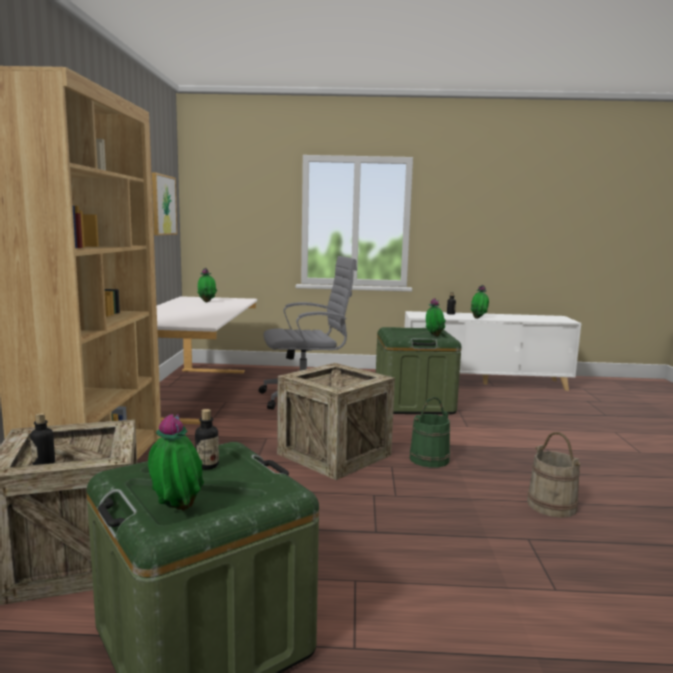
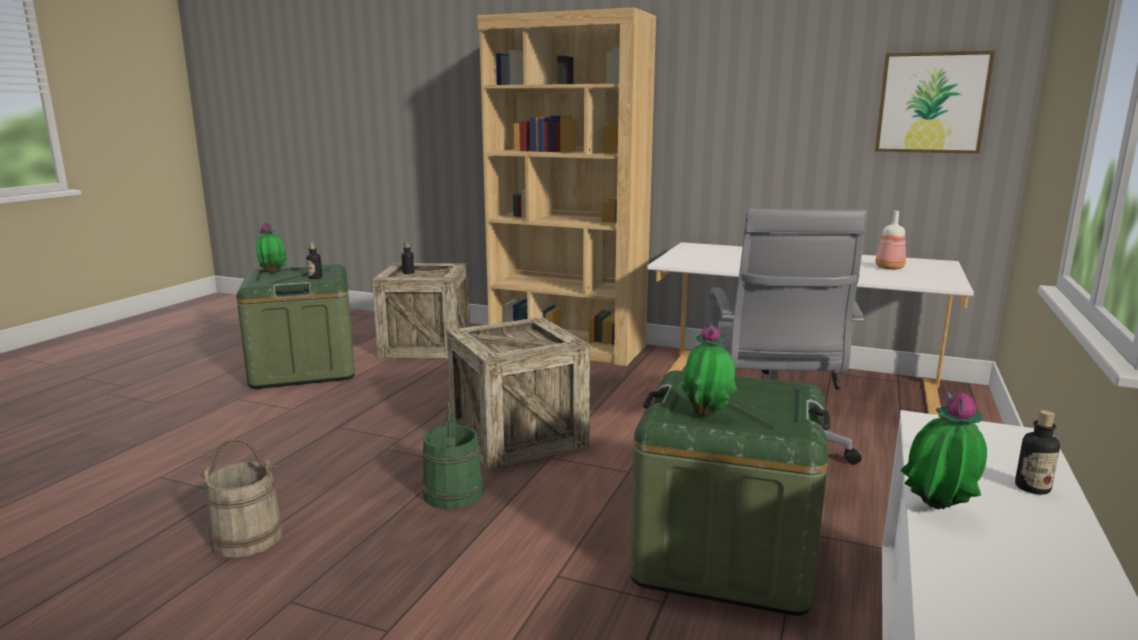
camera: 110 degrees right, 5 degrees up
potted plant [197,268,217,302] -> bottle [875,211,906,270]

